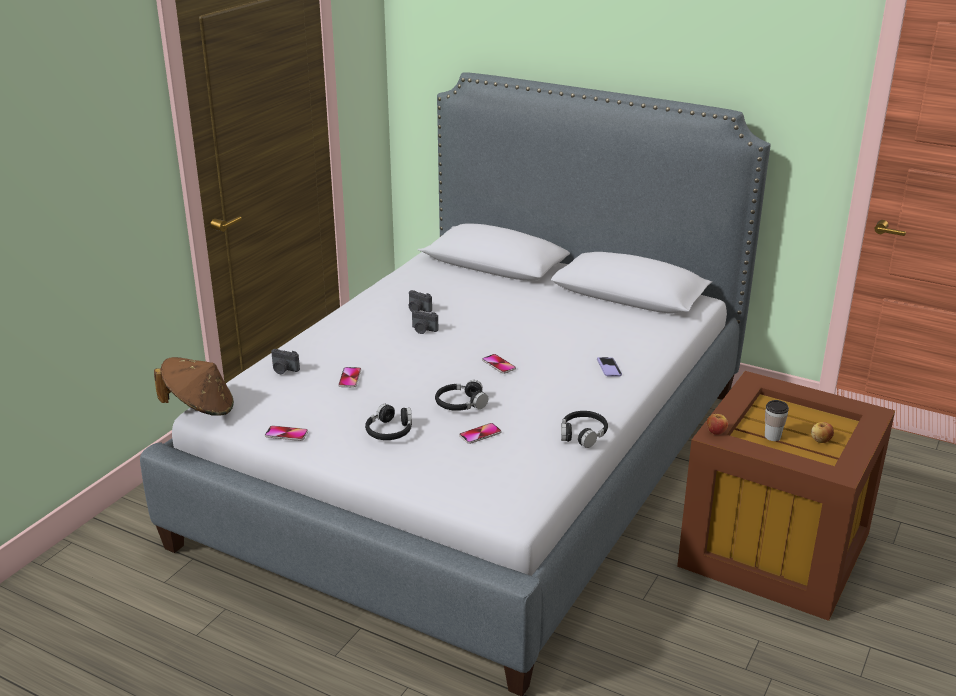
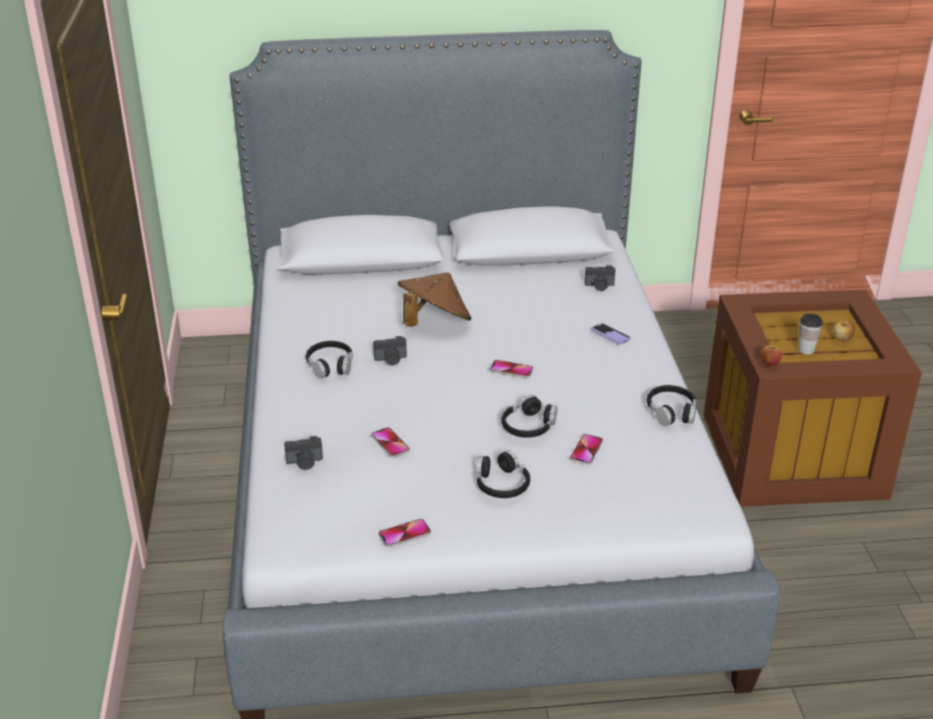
camera: 35 degrees left, 5 degrees up
brown hat [154,357,234,416] -> brown hat moved to [398,272,472,327]
camera [409,290,432,313] -> camera moved to [585,265,615,291]
none -> black headphones [306,341,353,379]

